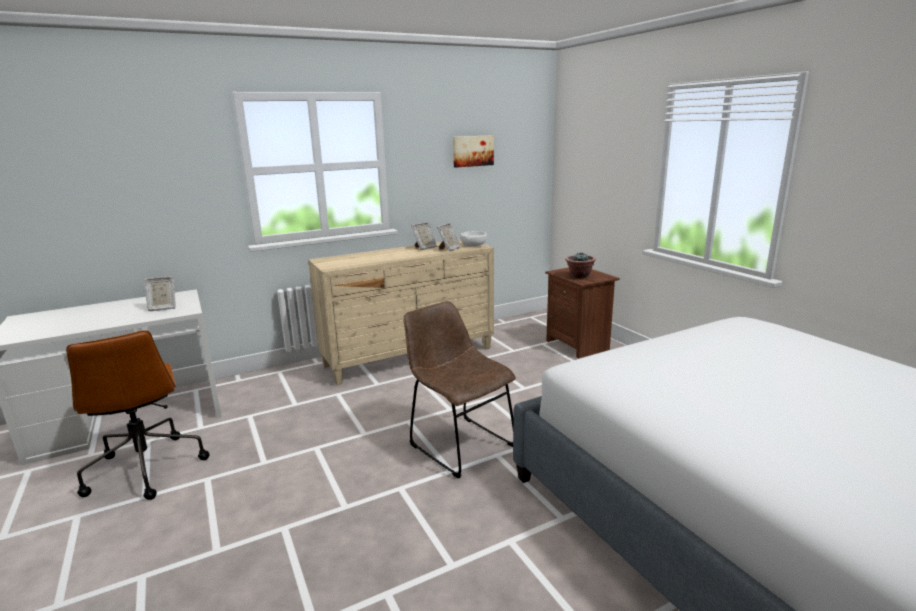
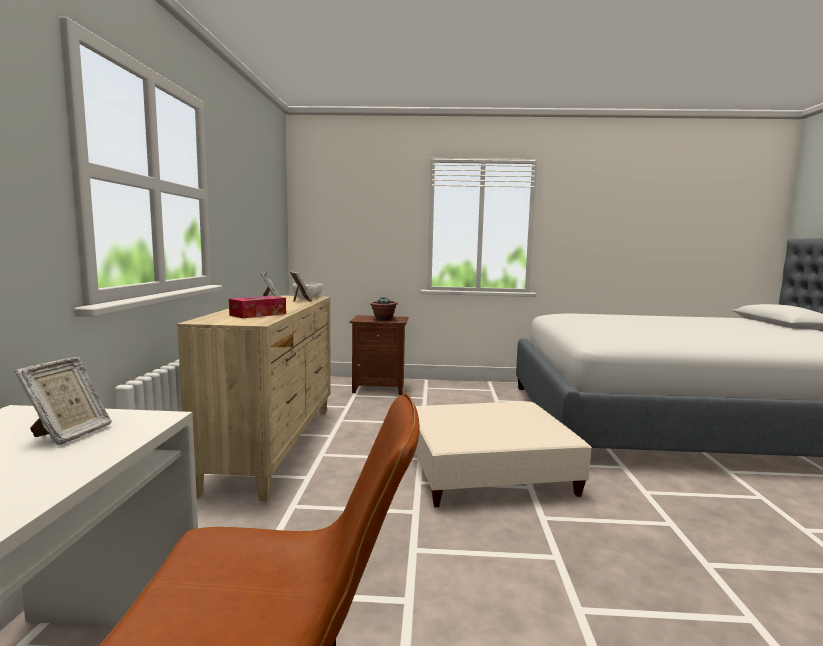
camera: 60 degrees left, 10 degrees down
brown chair [403,301,516,478] -> beige ottoman [415,402,592,507]
picture [453,135,494,168] -> none
none -> tissue box [229,296,286,318]

